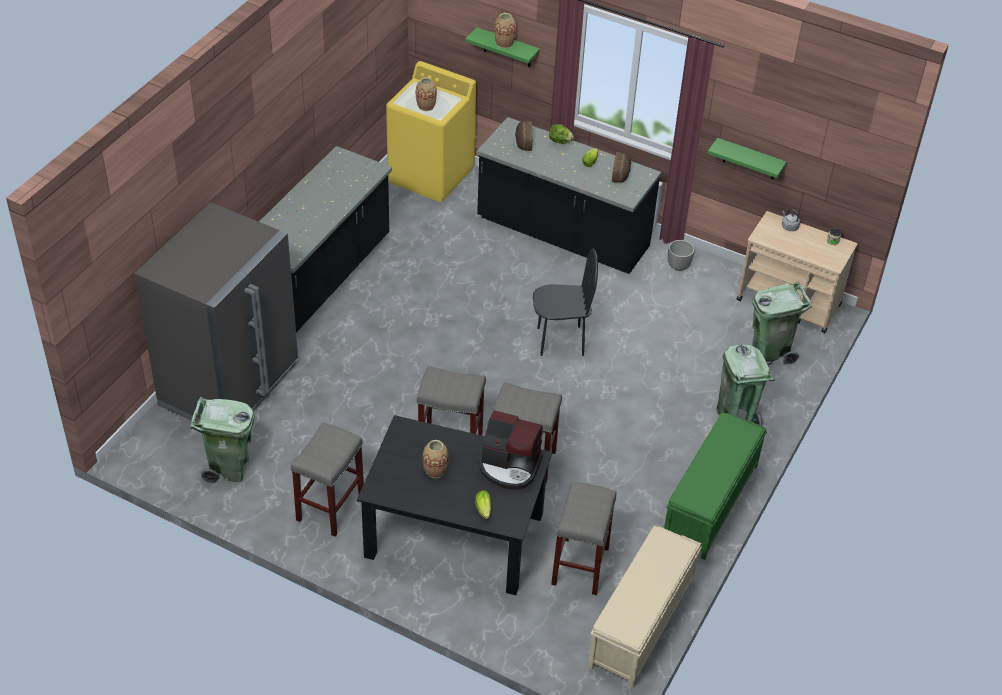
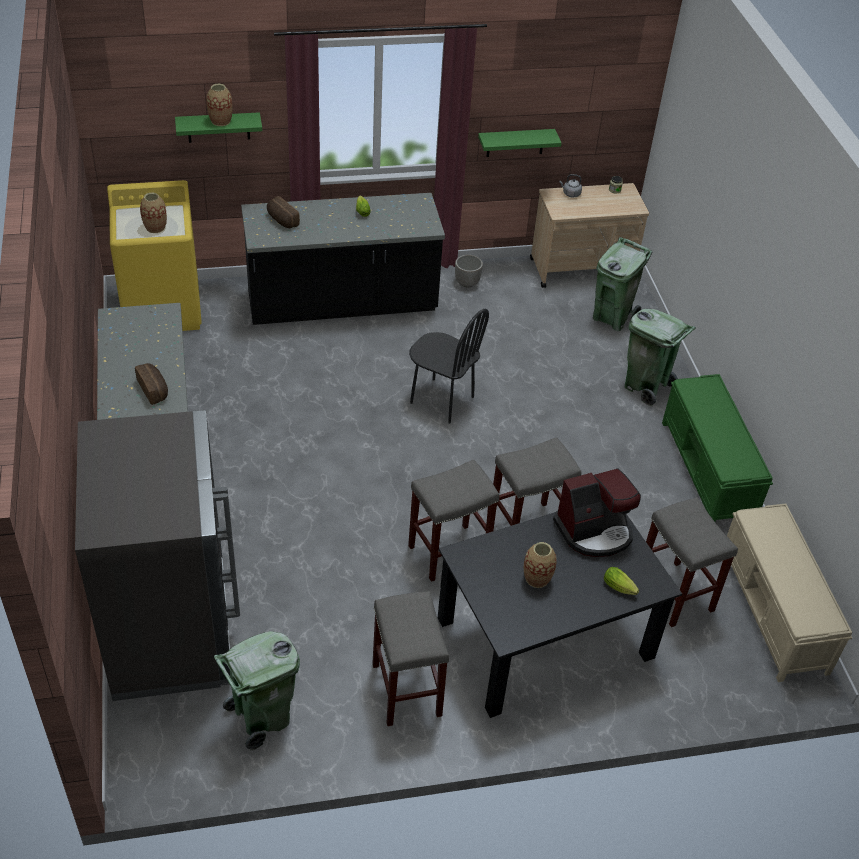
camera: 40 degrees left, 0 degrees up
black chair [533,249,598,356] -> black chair turned 75 degrees clockwise [409,309,489,423]
lettuce [549,124,574,144] -> none
bread [612,152,631,183] -> bread moved to [135,363,168,405]

